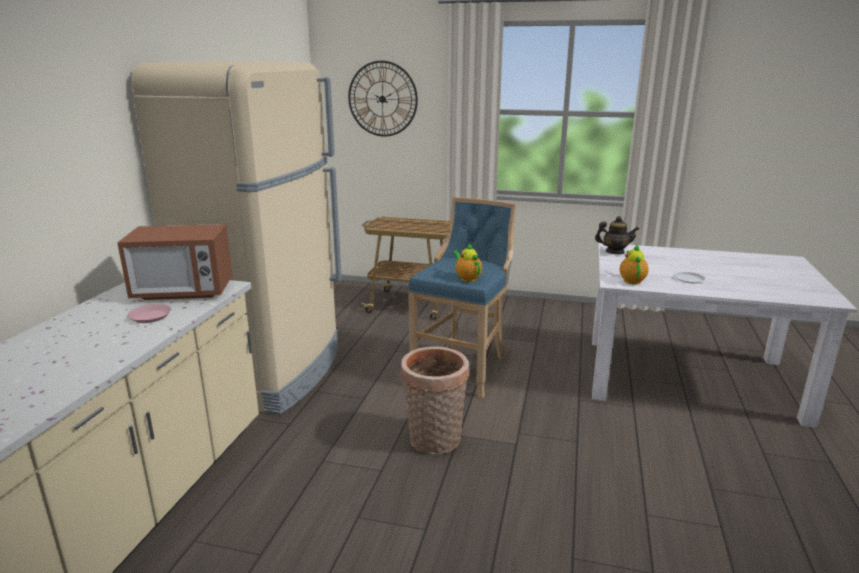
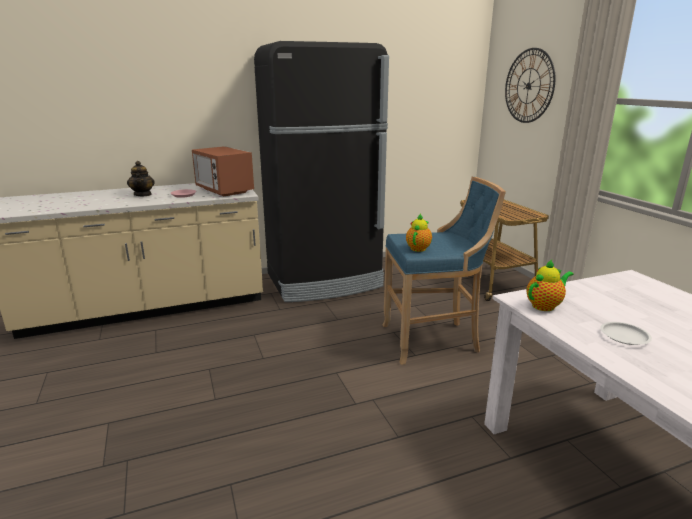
camera: 55 degrees right, 0 degrees up
beige fridge [131,61,342,414] -> black fridge [254,41,389,302]
basket [401,346,469,454] -> none
teapot [595,216,639,254] -> teapot moved to [127,161,155,196]

